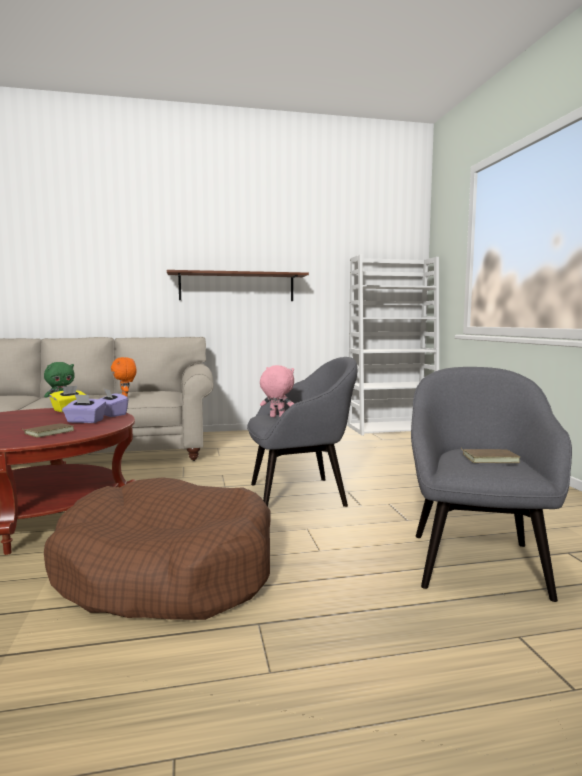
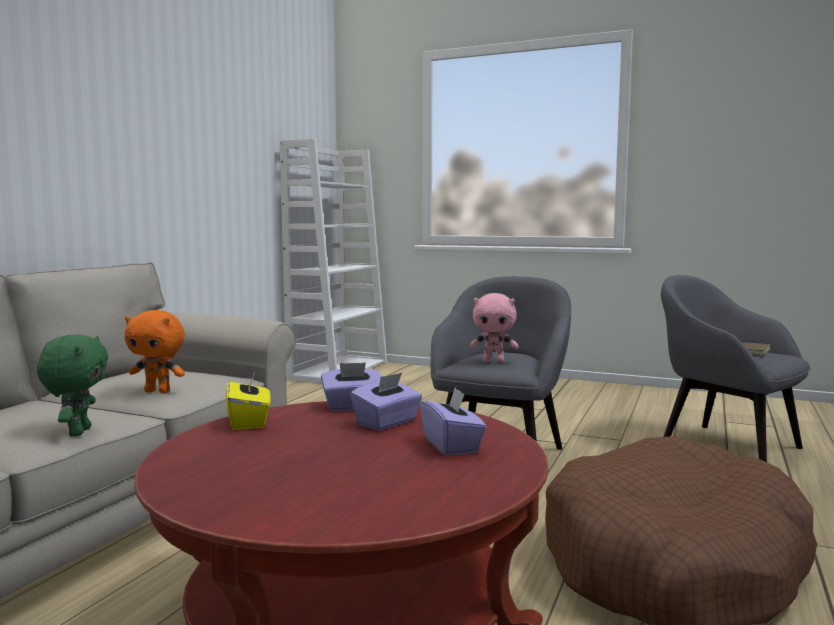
camera: 55 degrees left, 0 degrees up
brown book [24,423,74,438] -> purple tissue box [420,388,487,456]
brown shelf [167,270,309,301] -> none
pink plush toy [260,365,294,417] -> pink plush toy turned 135 degrees counterclockwise [470,293,519,363]

